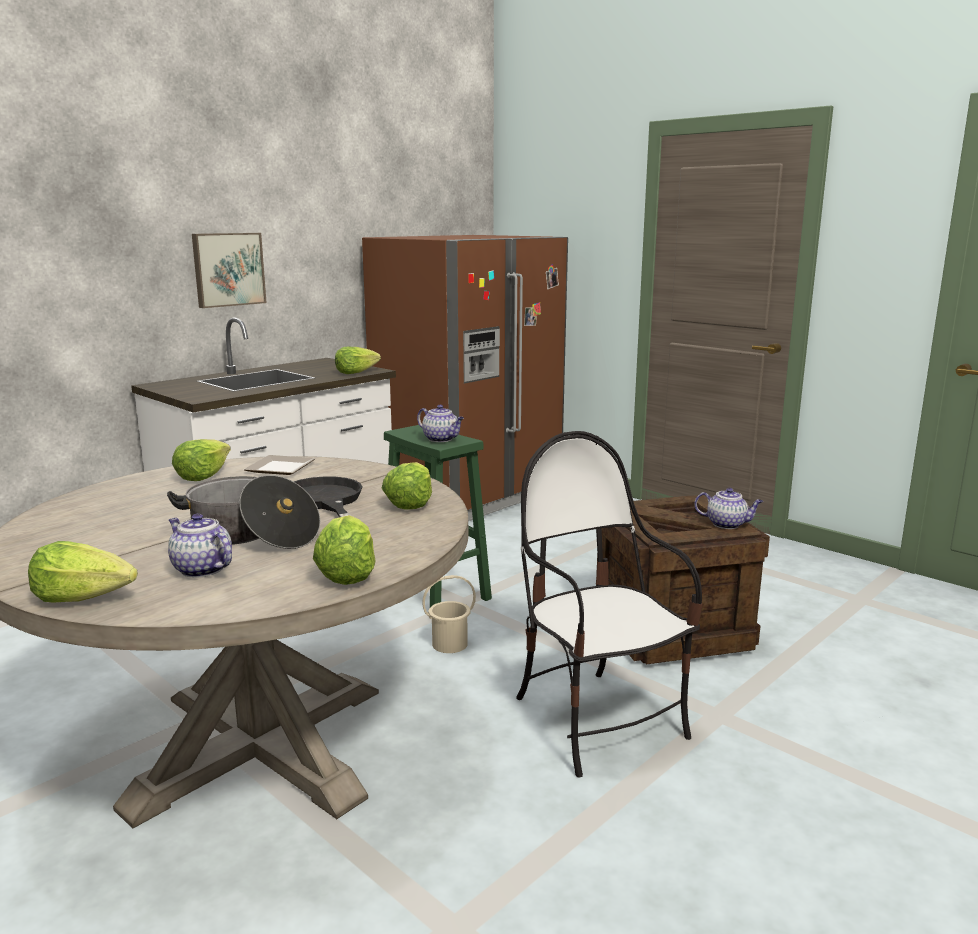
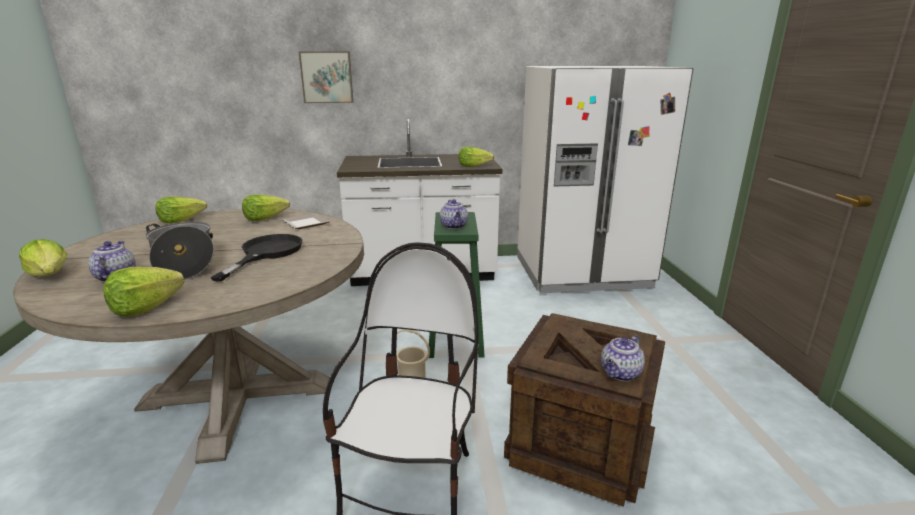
camera: 40 degrees right, 5 degrees up
picture [192,233,267,308] -> picture moved to [299,52,353,103]
brown fridge [362,235,568,521] -> white fridge [517,66,693,293]
lettuce [382,462,432,510] -> lettuce moved to [155,197,207,224]
teapot [694,488,763,529] -> teapot turned 75 degrees clockwise [601,335,645,381]

